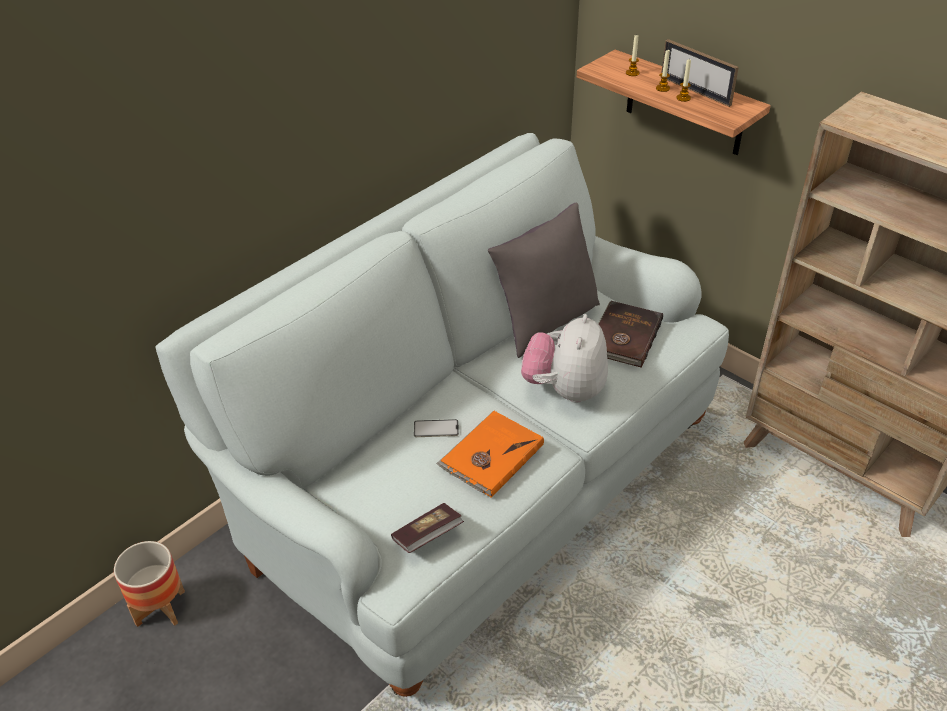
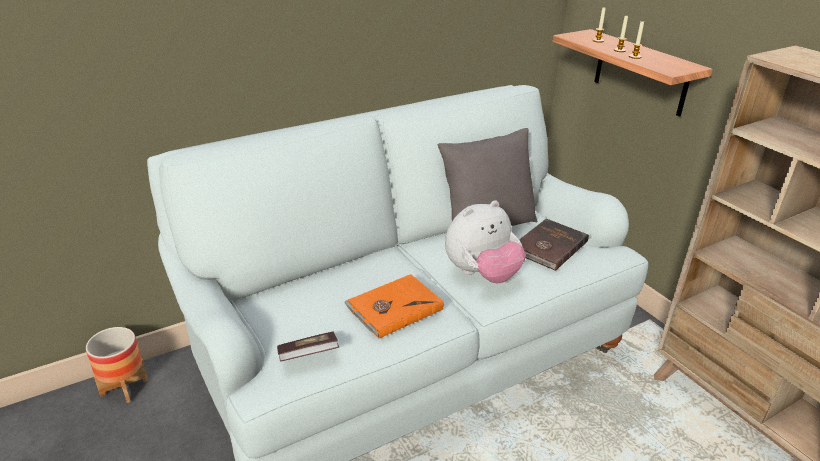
camera: 15 degrees right, 10 degrees down
phone [414,419,459,437] -> none
plush toy [521,314,608,403] -> plush toy turned 150 degrees counterclockwise [445,200,526,283]
picture frame [661,39,739,107] -> none

